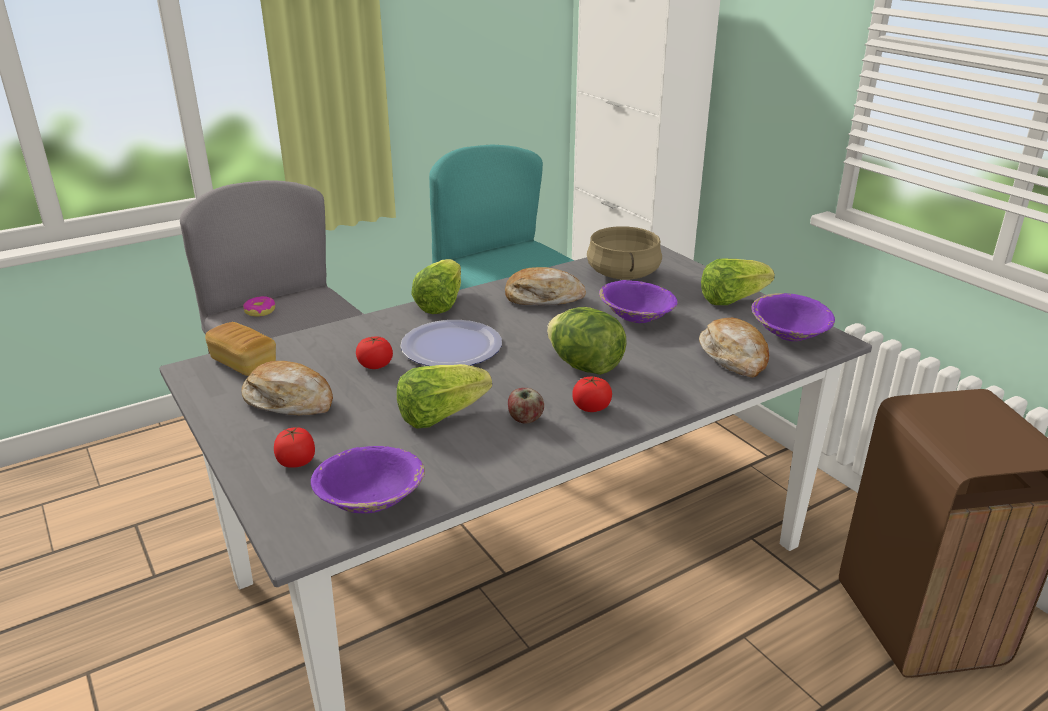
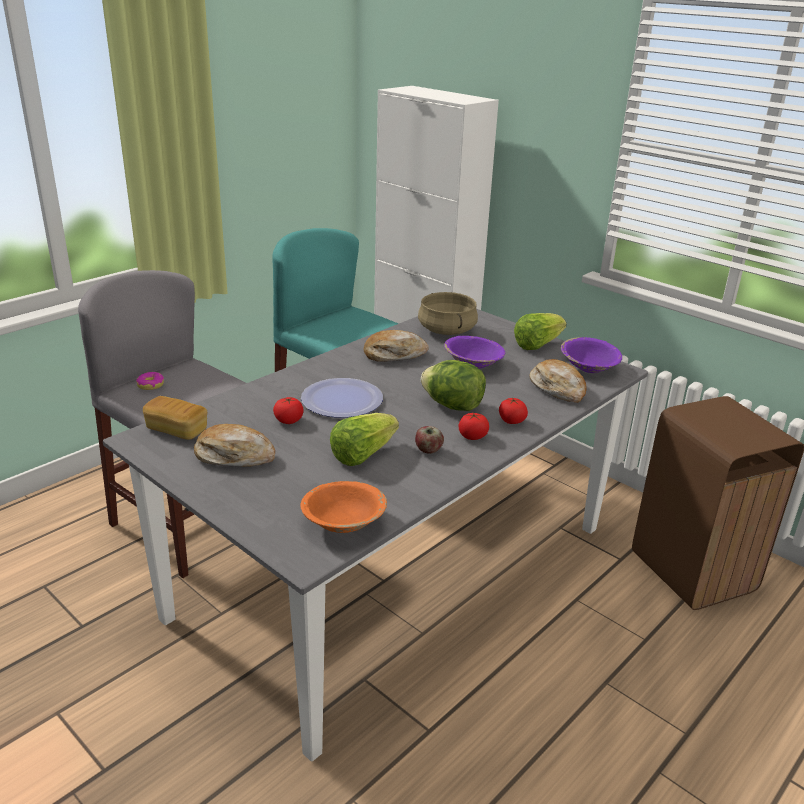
camera: 15 degrees left, 0 degrees up
tomato [274,427,315,468] -> tomato moved to [499,397,528,424]
purple bowl [311,446,425,513] -> orange bowl [301,481,387,533]
lettuce [411,259,461,314] -> none

